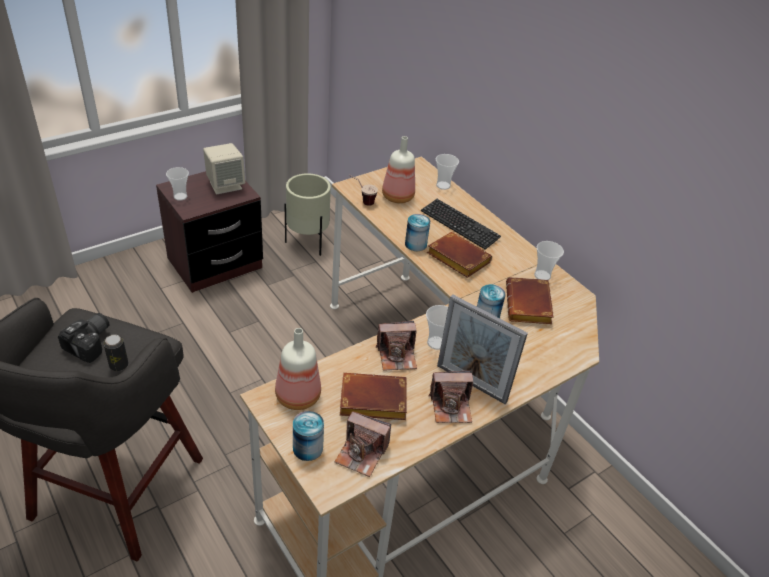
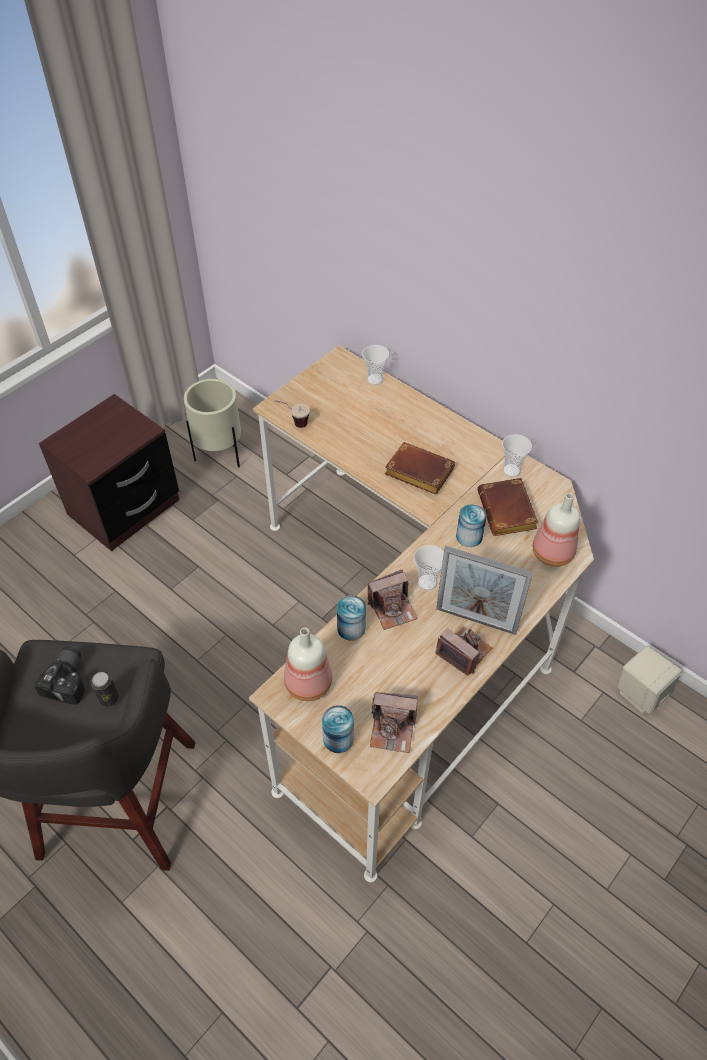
camera: 10 degrees left, 10 degrees up
cup [166,167,189,201] -> none
beige speaker [203,143,245,194] -> beige speaker moved to [617,646,682,714]
brown book [340,373,407,420] -> none
bottle [382,136,415,203] -> bottle moved to [533,493,580,567]
can [405,214,430,251] -> can moved to [337,595,366,641]
keyboard [421,199,501,250] -> none
camera [429,370,473,423] -> camera turned 120 degrees counterclockwise [435,626,492,676]

